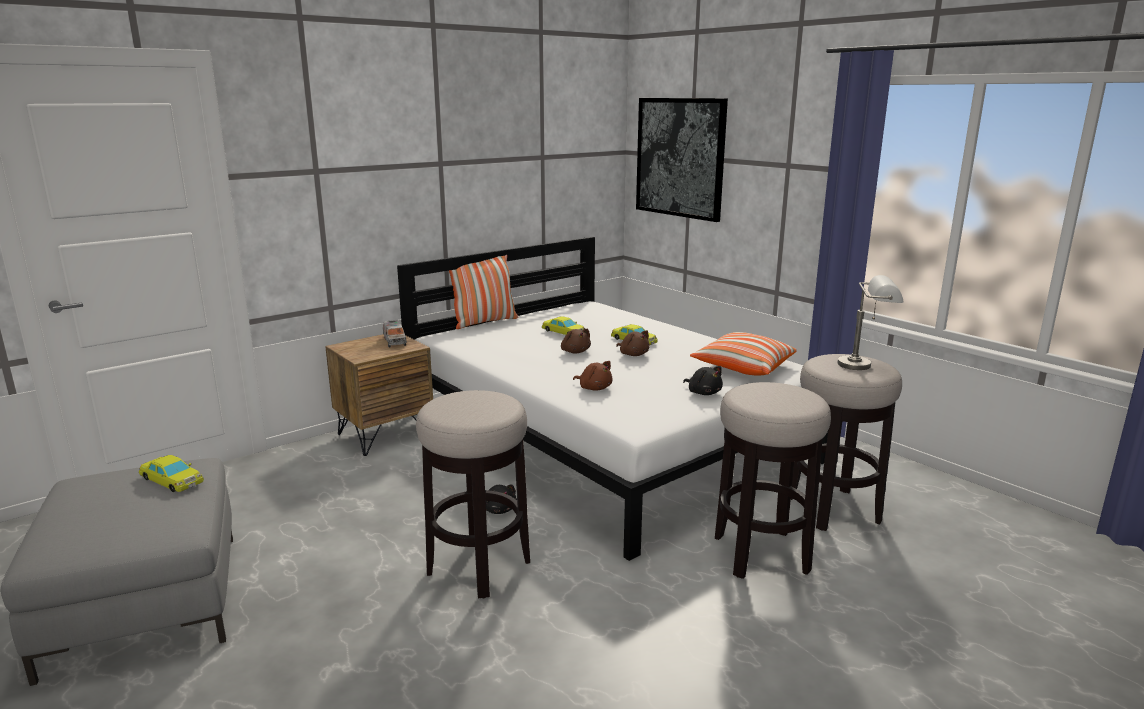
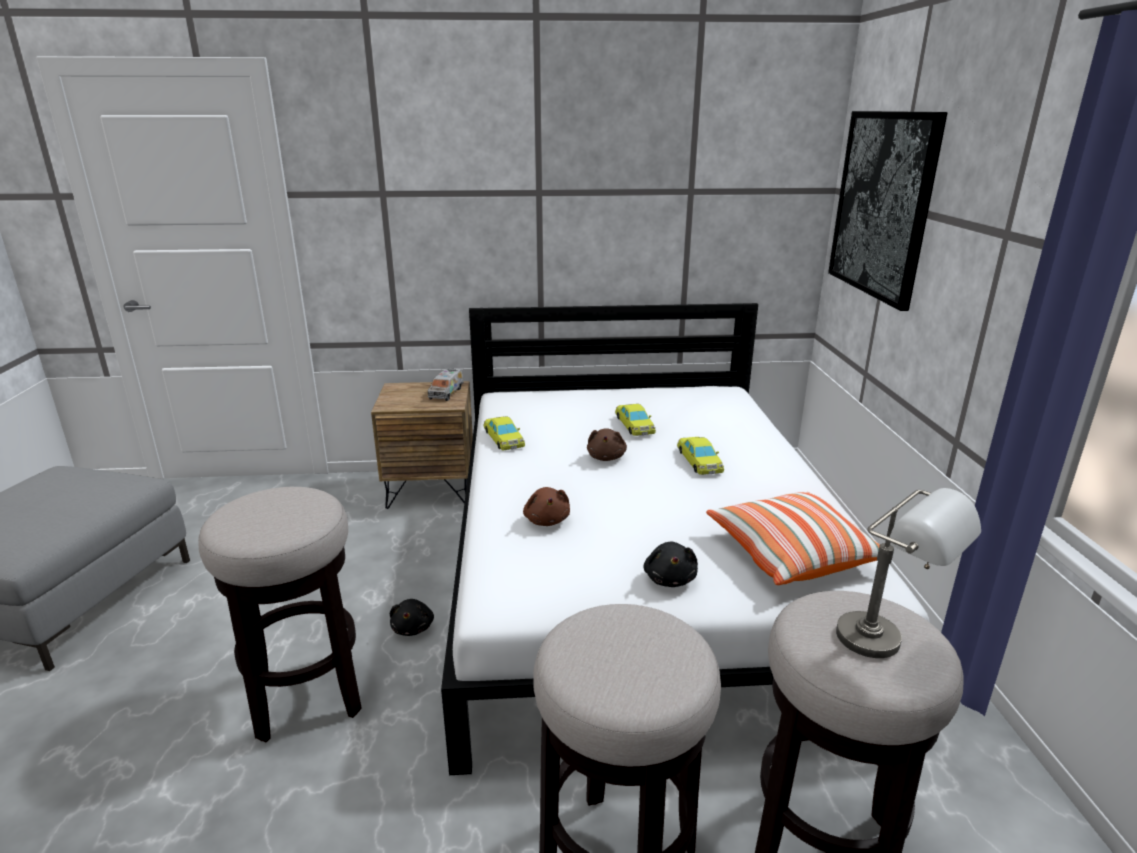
camera: 35 degrees right, 5 degrees up
yellow toy car [139,455,204,492] -> yellow toy car moved to [484,416,525,450]
pillow [449,255,518,329] -> none
brown plush toy [616,330,650,356] -> none

